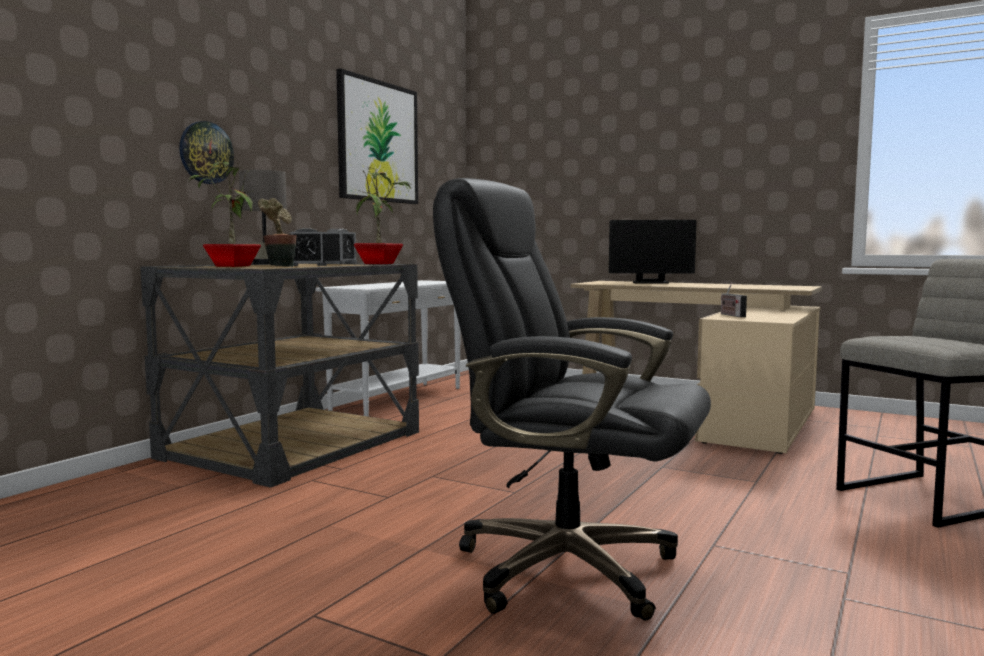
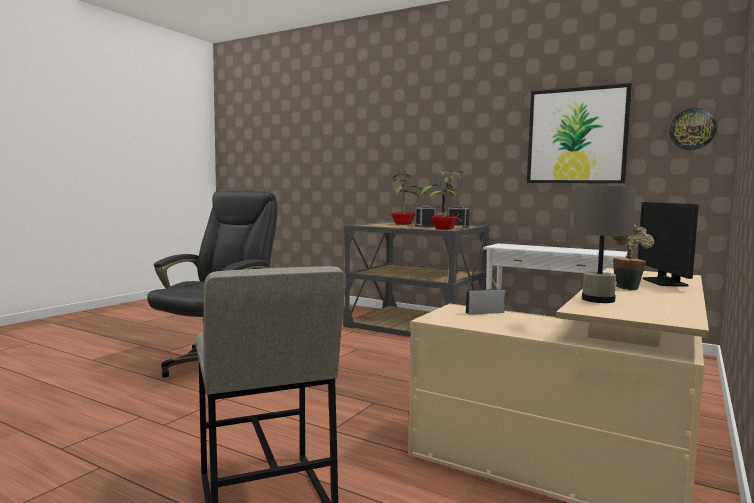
camera: 90 degrees right, 0 degrees up
wall clock [179,121,234,184] -> wall clock moved to [669,108,717,150]
potted plant [258,198,297,267] -> potted plant moved to [612,224,654,290]
none -> grey table lamp [573,186,636,303]

